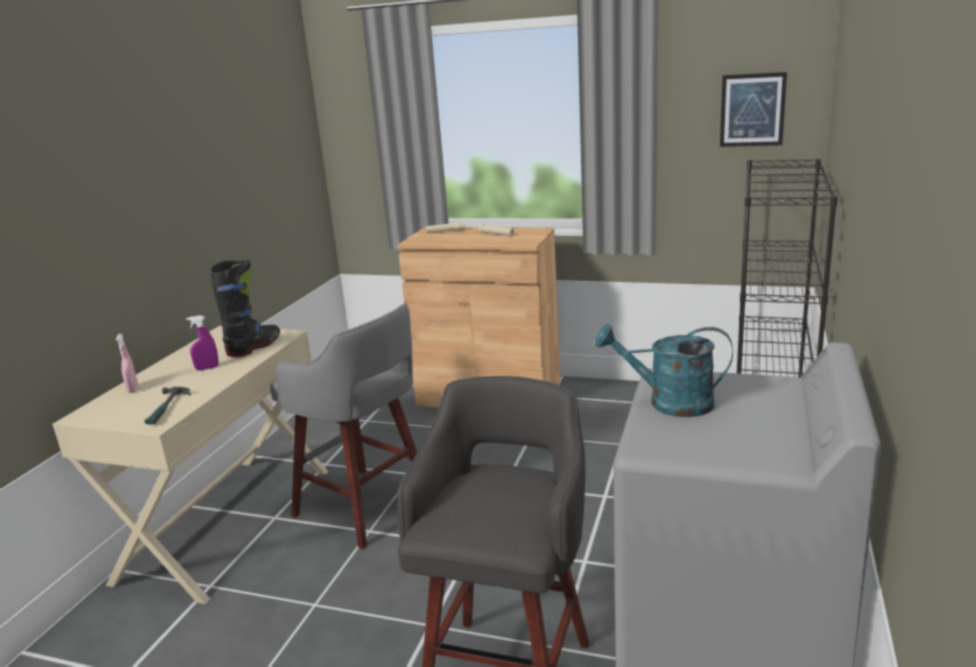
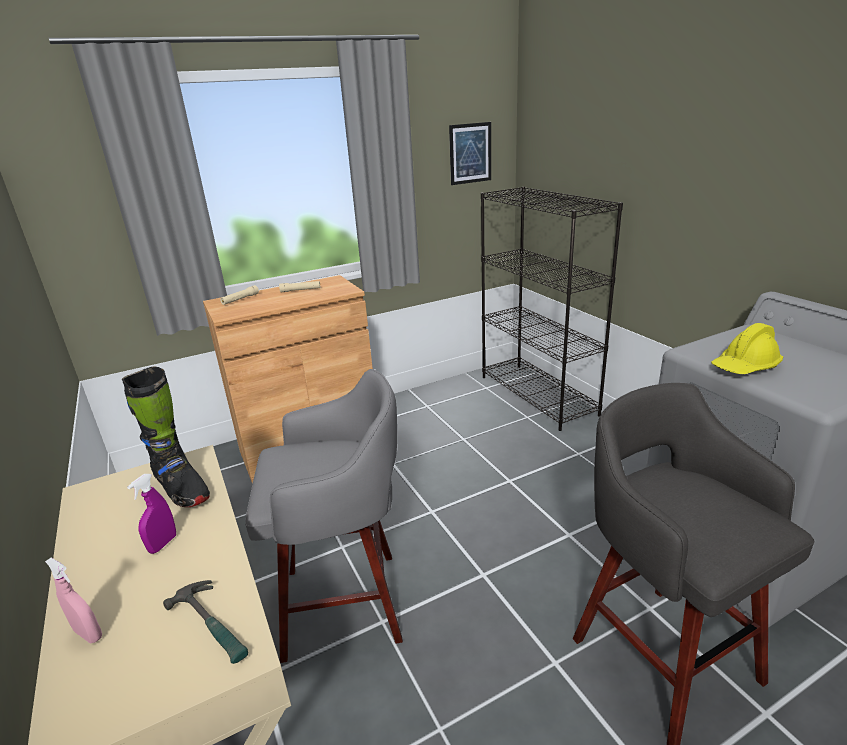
camera: 45 degrees left, 5 degrees up
black boot [211,260,280,357] -> black boot turned 150 degrees clockwise [122,366,210,507]
turquoise watering can [595,324,733,417] -> yellow hard hat [711,323,783,374]

